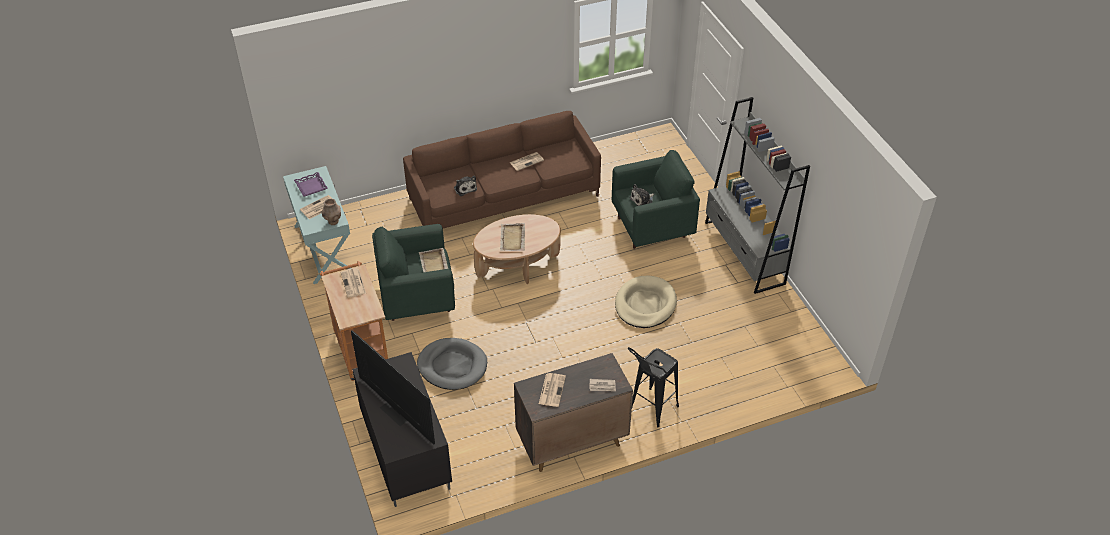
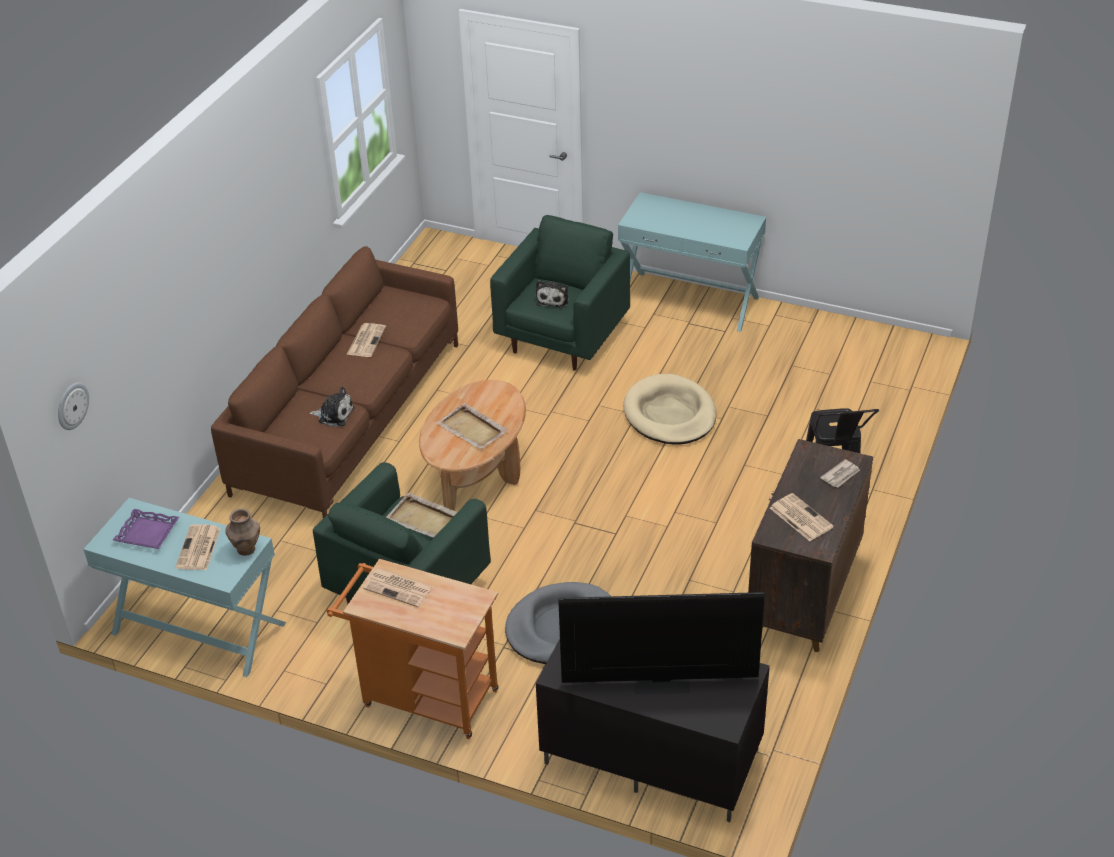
camera: 45 degrees left, 5 degrees down
grey bookcase [705,97,810,294] -> turquoise console table [618,192,766,332]
none -> wall clock [58,382,89,430]

